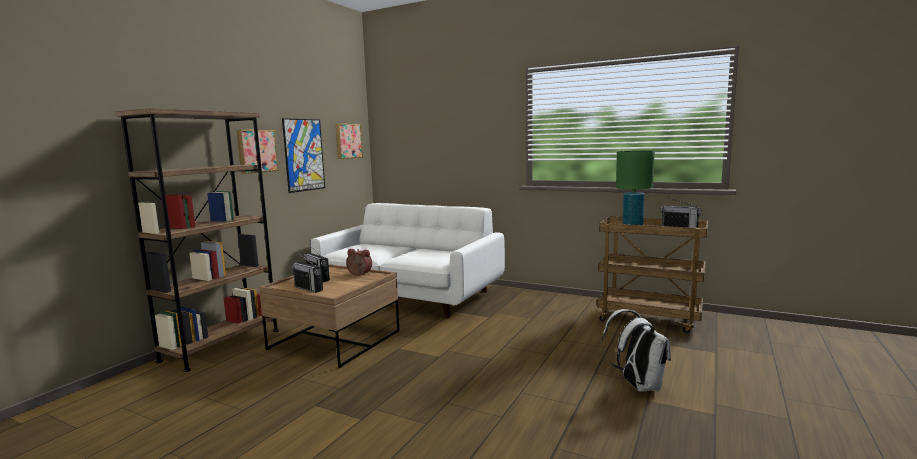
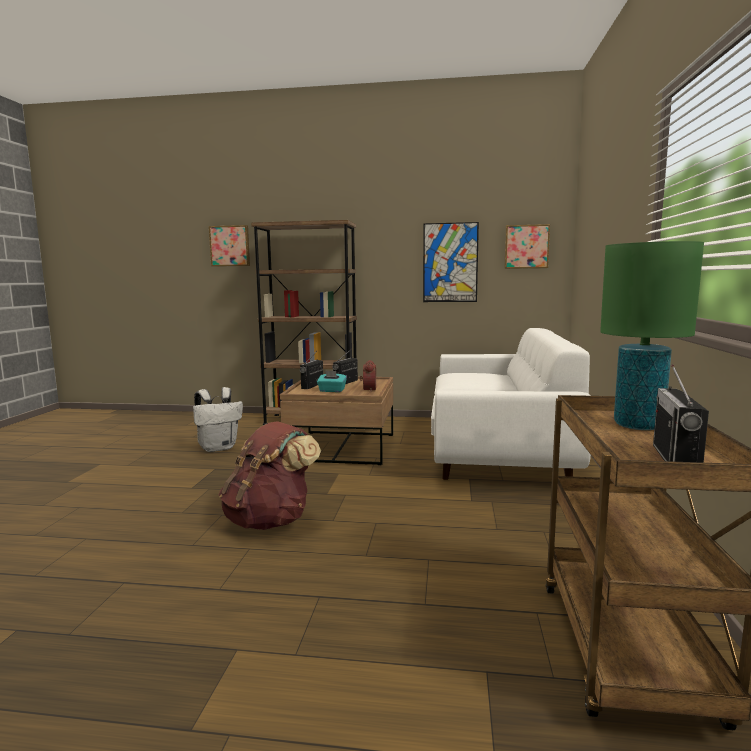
camera: 70 degrees right, 0 degrees up
picture [237,130,279,174] -> picture moved to [209,225,250,266]
white backpack [602,309,671,392] -> white backpack moved to [193,387,243,452]
none -> brown backpack [219,421,321,530]
none -> turquoise tissue box [317,370,347,392]

